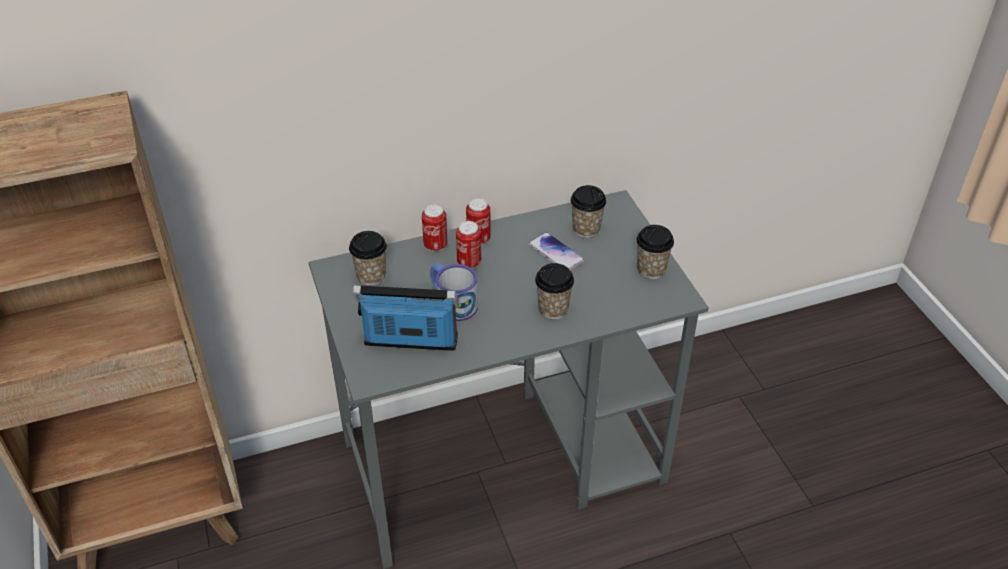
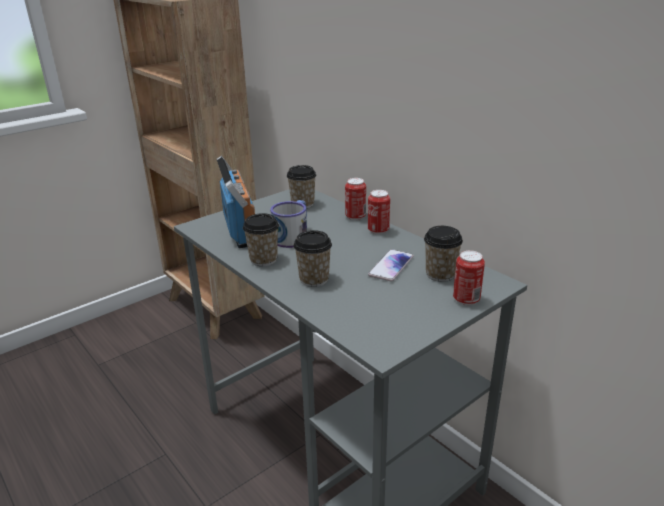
camera: 70 degrees right, 15 degrees down
can [456,221,481,268] -> can moved to [453,250,485,306]
cup [636,225,674,279] -> cup moved to [243,213,279,266]

